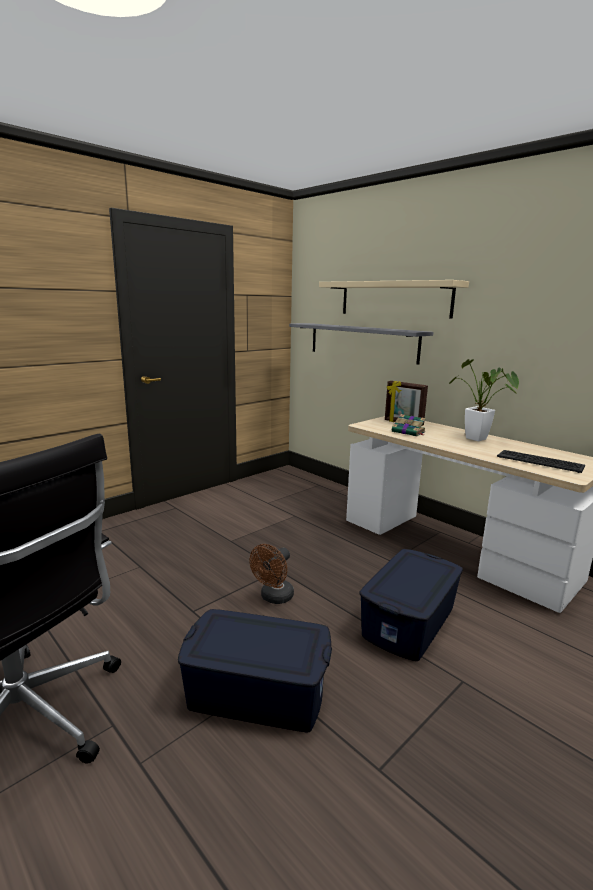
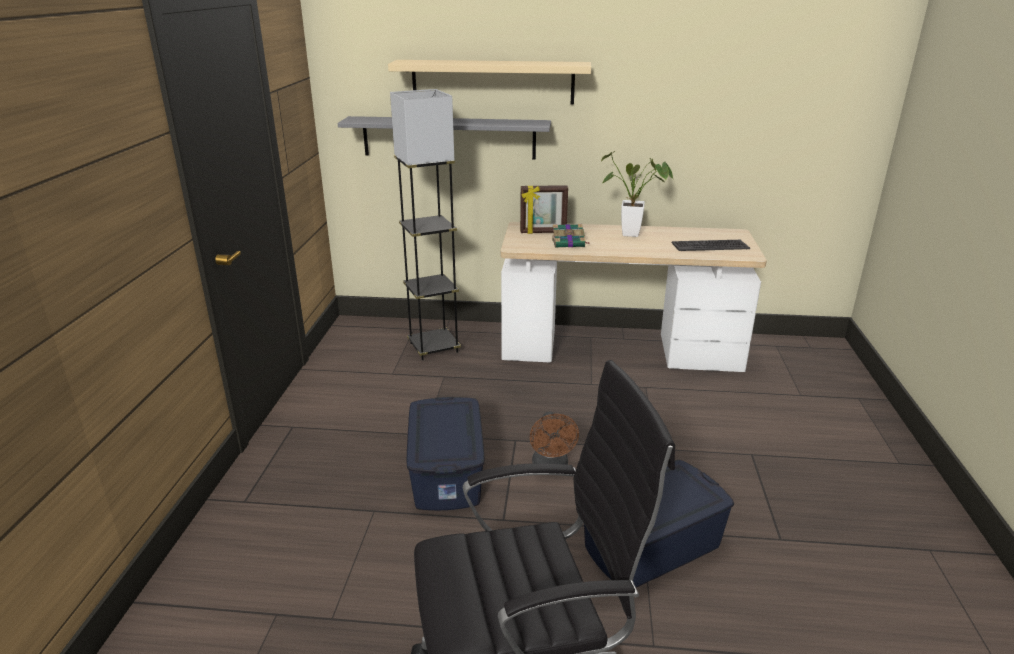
camera: 40 degrees left, 10 degrees up
blue storage box [359,549,463,661] -> blue storage box moved to [406,397,484,510]
none -> grey floor lamp [390,89,461,360]

